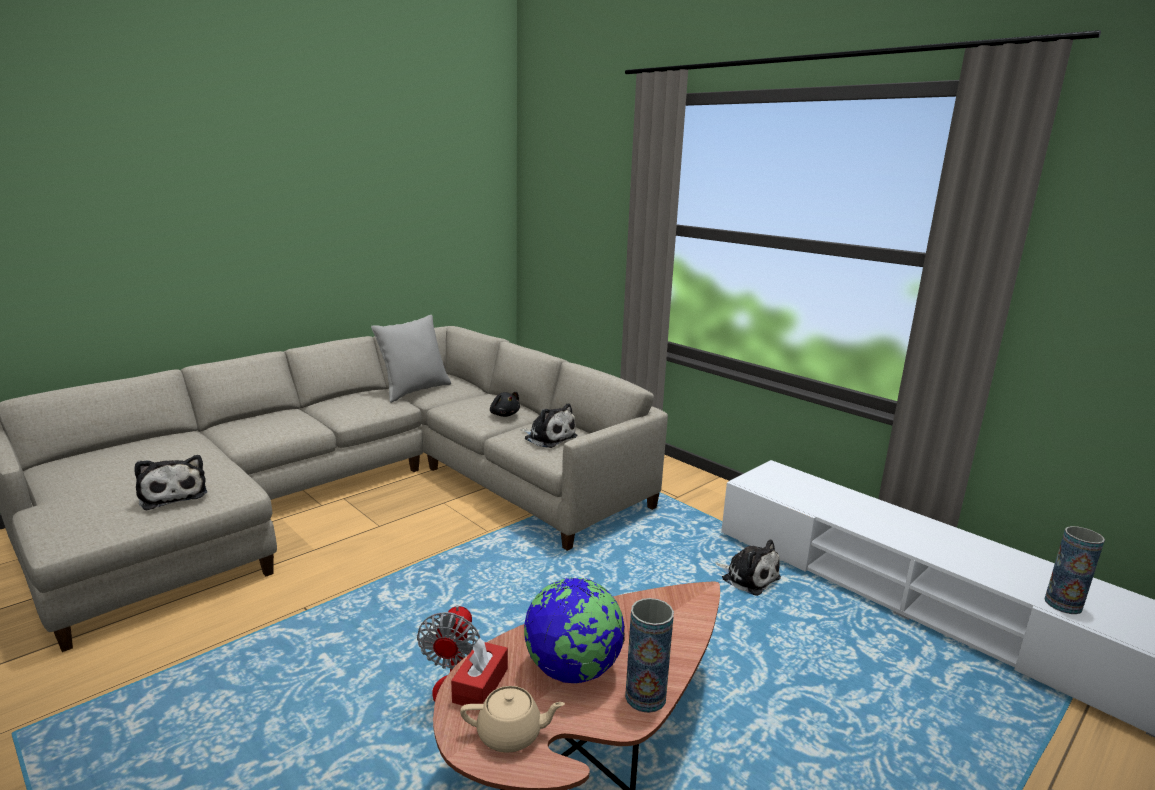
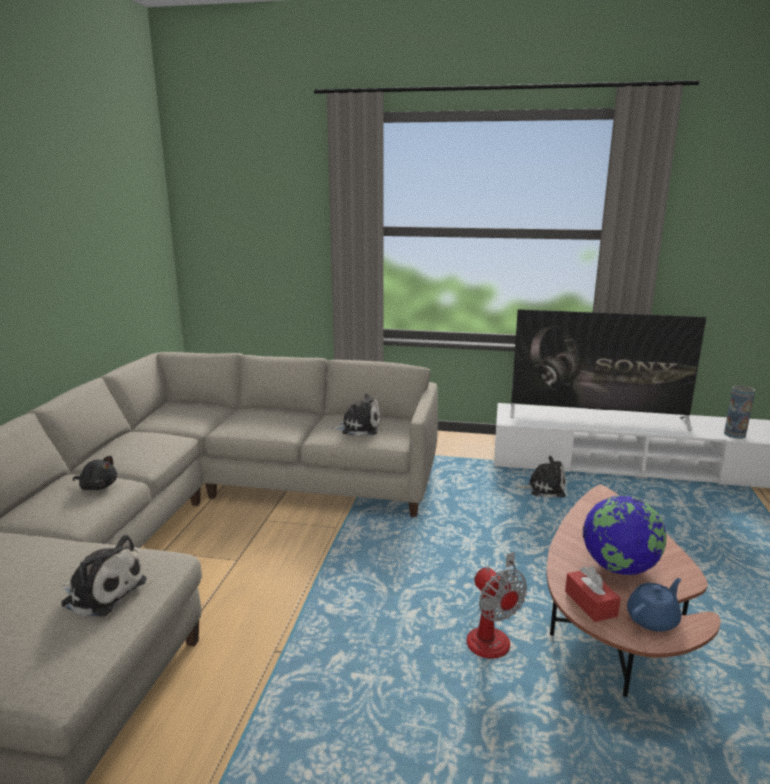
camera: 35 degrees left, 0 degrees up
grey pillow [371,315,451,403] -> none
beige teapot [460,686,565,753] -> blue teapot [627,578,682,632]
black plush toy [490,392,520,417] -> black plush toy moved to [73,456,117,490]
vase [625,598,674,713] -> none
none -> television [510,309,706,431]

